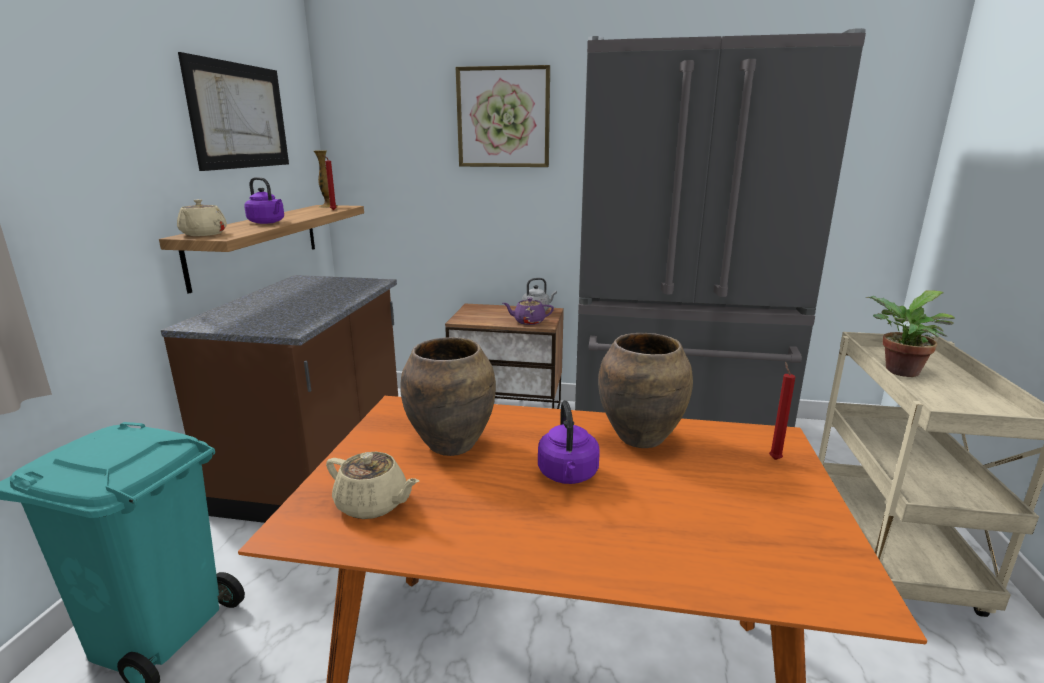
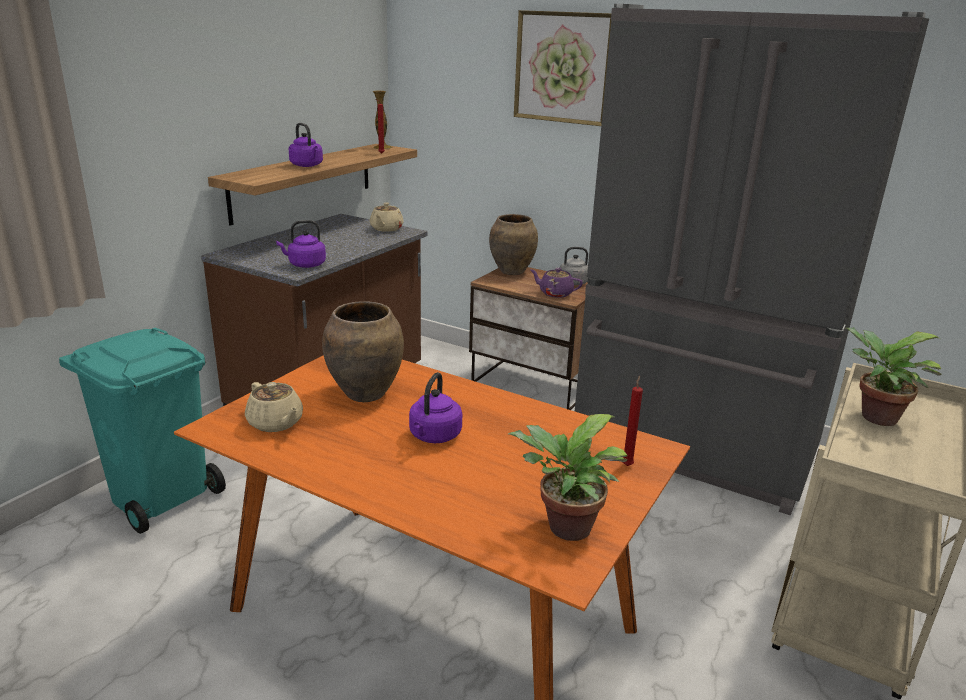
camera: 20 degrees right, 5 degrees up
beige teapot [177,199,227,236] -> beige teapot moved to [370,203,404,232]
picture [178,52,289,171] -> none
brown vase [598,333,693,448] -> brown vase moved to [489,214,538,275]
none -> purple kettle [276,220,326,268]
none -> potted plant [508,414,627,541]

